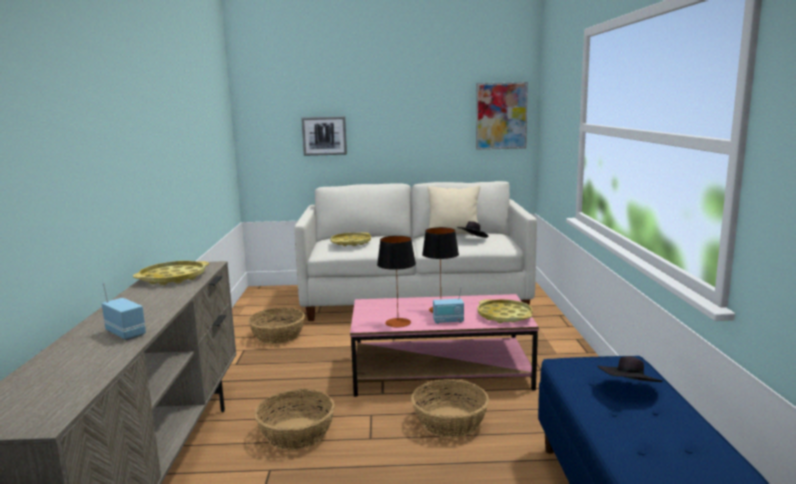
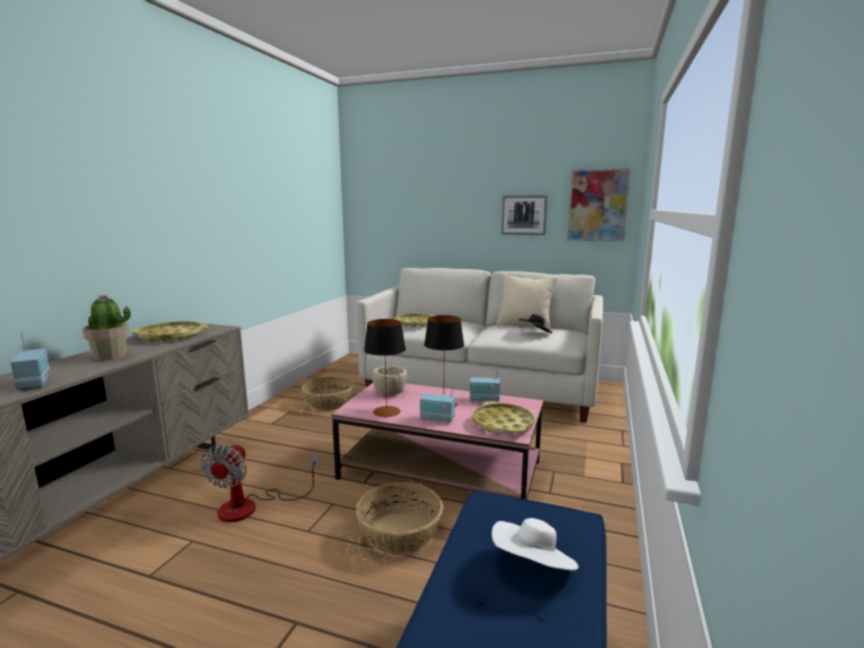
camera: 20 degrees right, 0 degrees up
basket [255,389,335,450] -> fan [201,443,319,522]
picture [301,116,347,156] -> picture moved to [501,195,548,235]
black hat [597,356,663,382] -> white hat [492,518,578,570]
none -> potted plant [82,294,131,361]
none -> beige bowl [372,365,407,396]
none -> radio [470,366,500,402]

